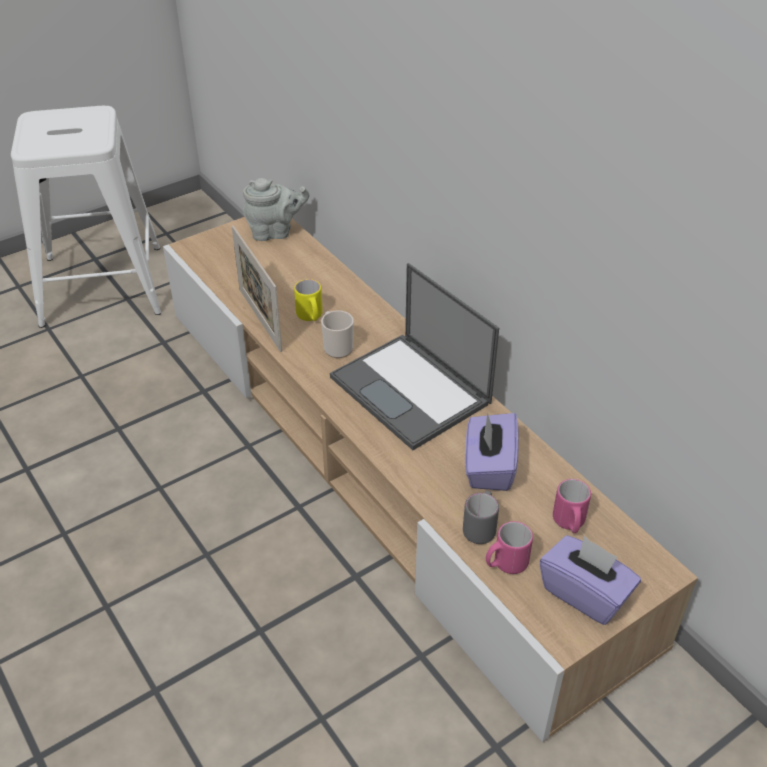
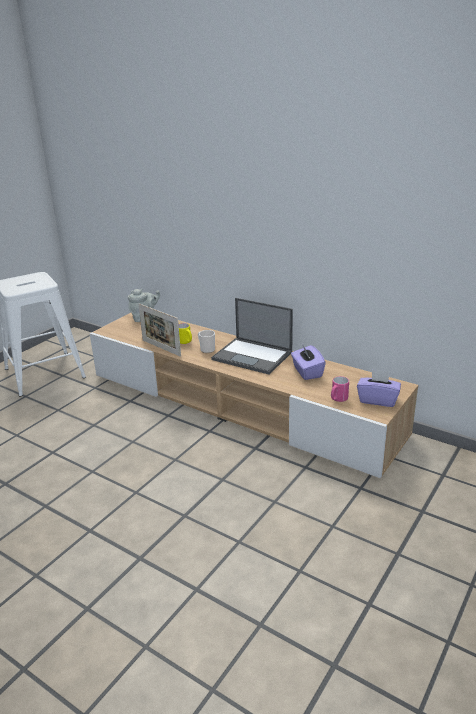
camera: 20 degrees left, 15 degrees down
grey mug [463,491,499,544] -> none
pink mug [553,479,591,533] -> none

